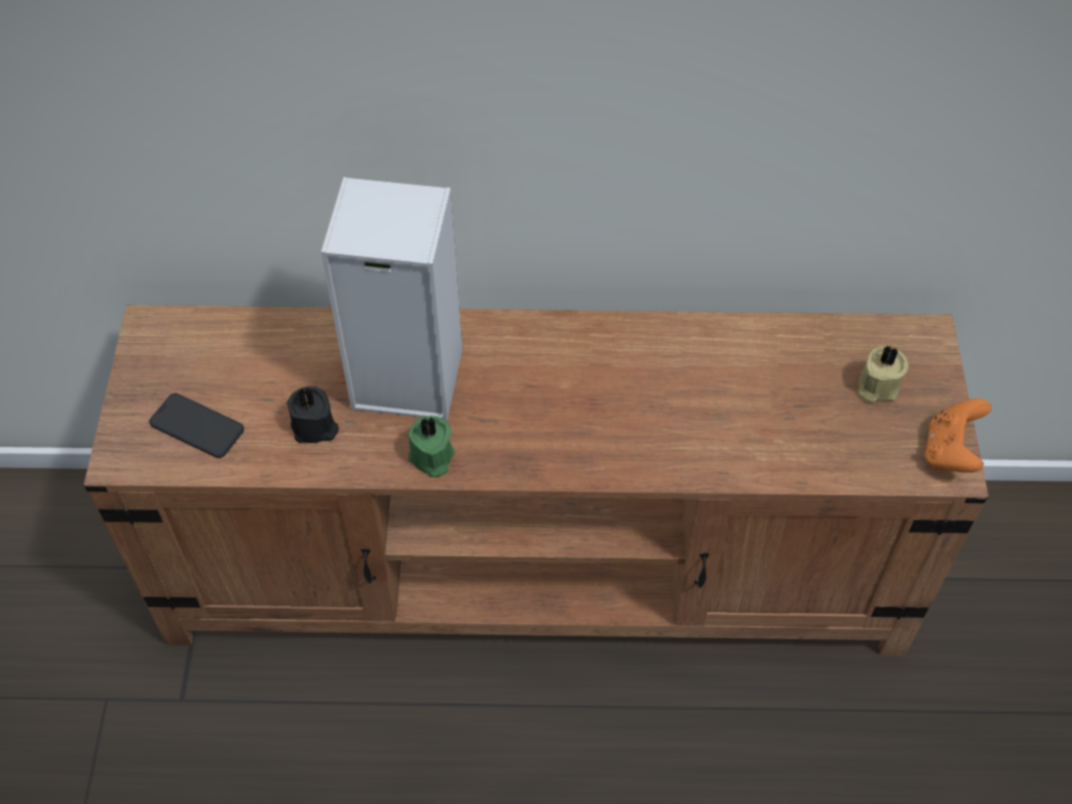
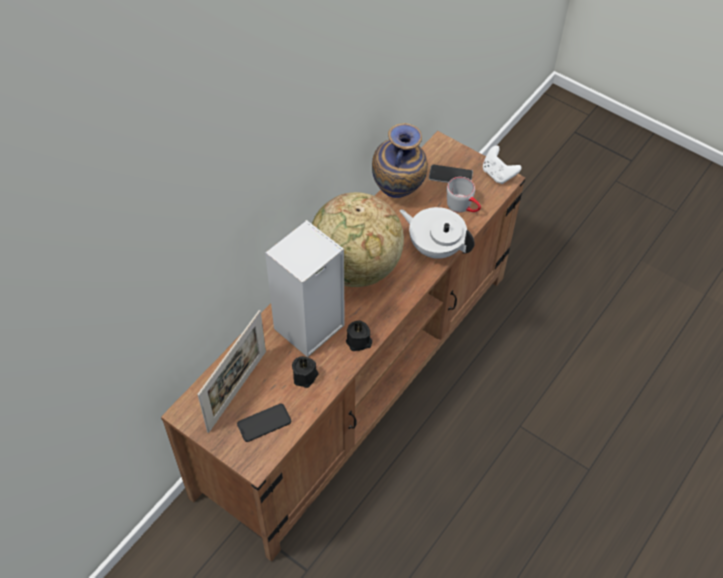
camera: 55 degrees left, 0 degrees up
green candle [408,416,455,478] -> black candle [346,320,372,351]
beige candle [858,345,909,403] -> phone [429,165,473,183]
orange game controller [924,398,992,473] -> white game controller [483,145,521,184]
none -> picture frame [197,310,266,433]
none -> globe [312,192,404,287]
none -> vase [372,123,428,198]
none -> white teapot [400,207,475,259]
none -> grey mug [447,177,481,213]

